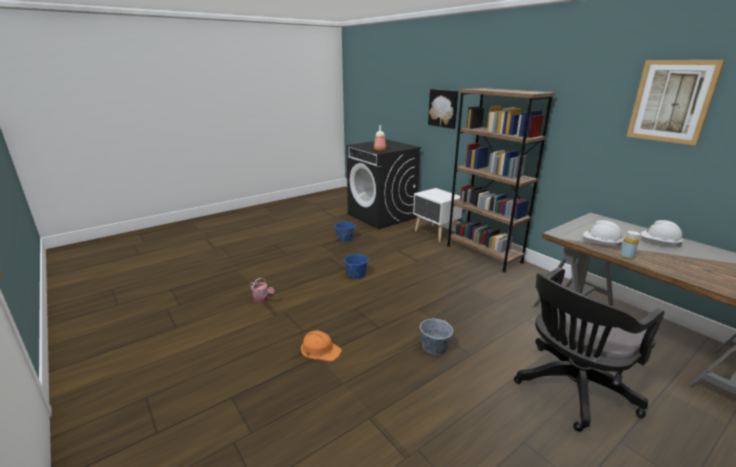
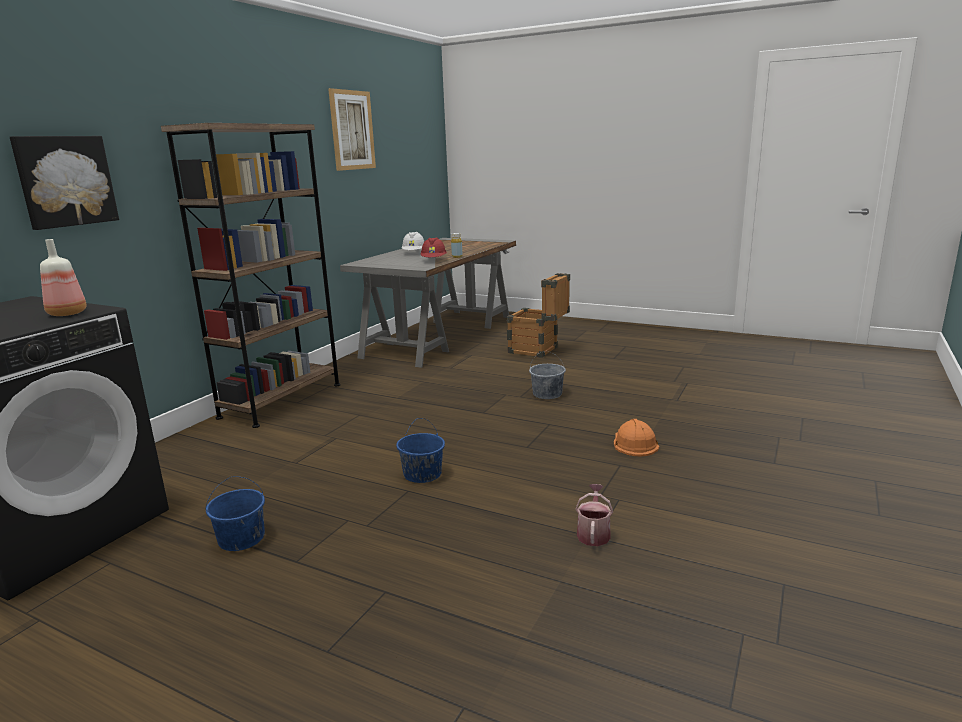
camera: 115 degrees left, 5 degrees down
white nightstand [413,188,463,242] -> none
black office chair [514,267,664,432] -> crate [507,273,570,358]
white hard hat [583,220,623,246] -> red hard hat [421,238,447,258]

